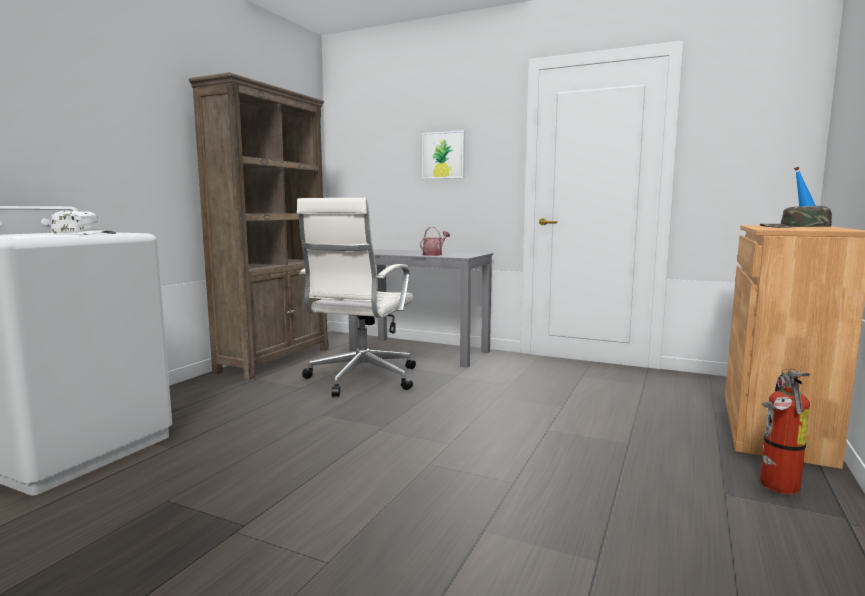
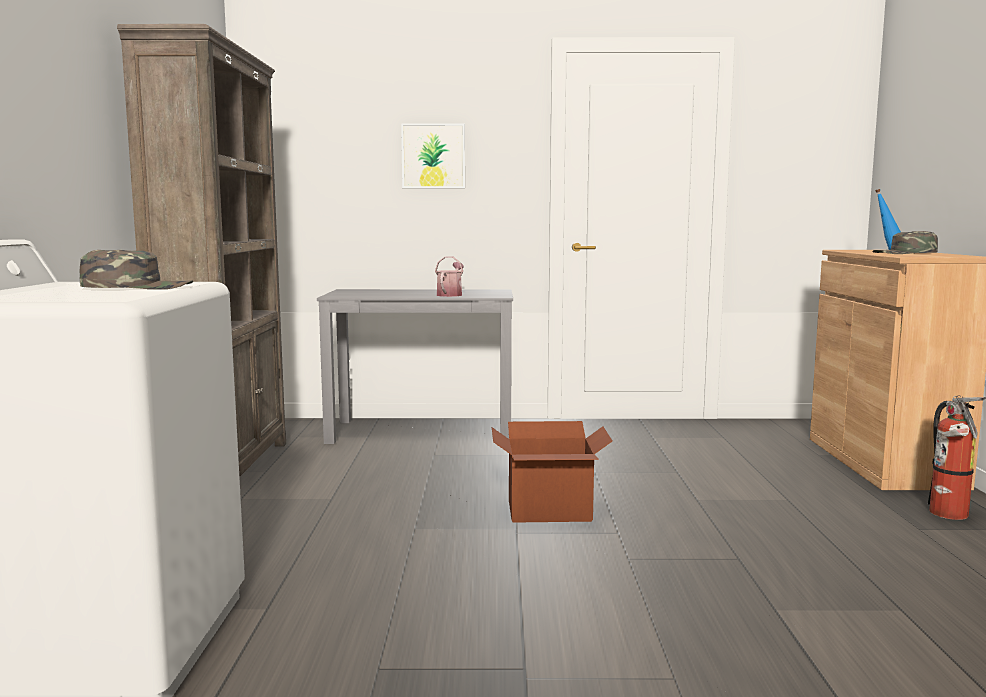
camera: 25 degrees left, 0 degrees up
white cap [51,211,116,235] -> green cap [80,250,193,290]
white office chair [297,198,416,397] -> none
none -> cardboard box [492,421,612,523]

